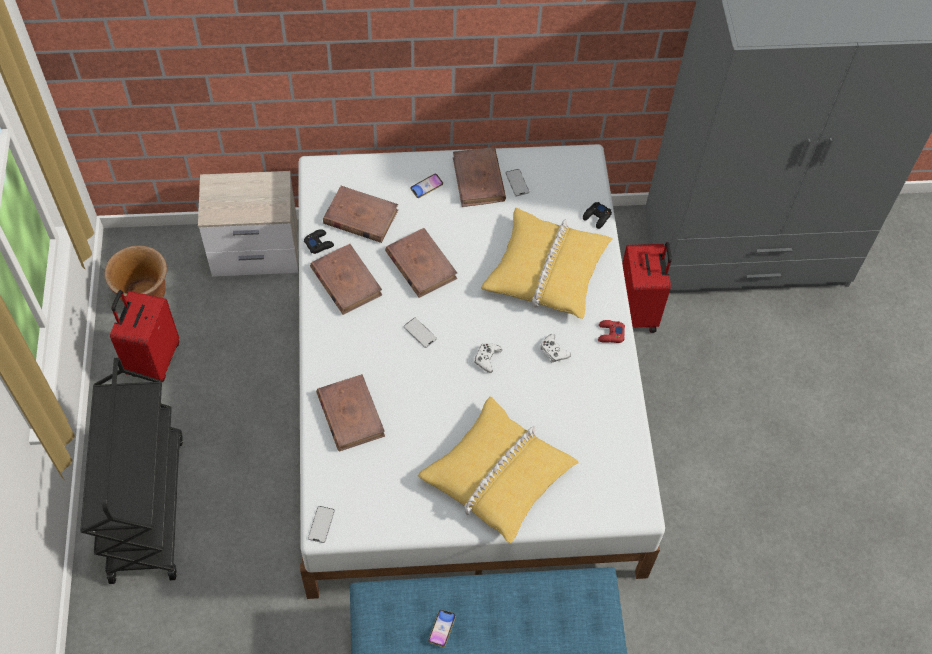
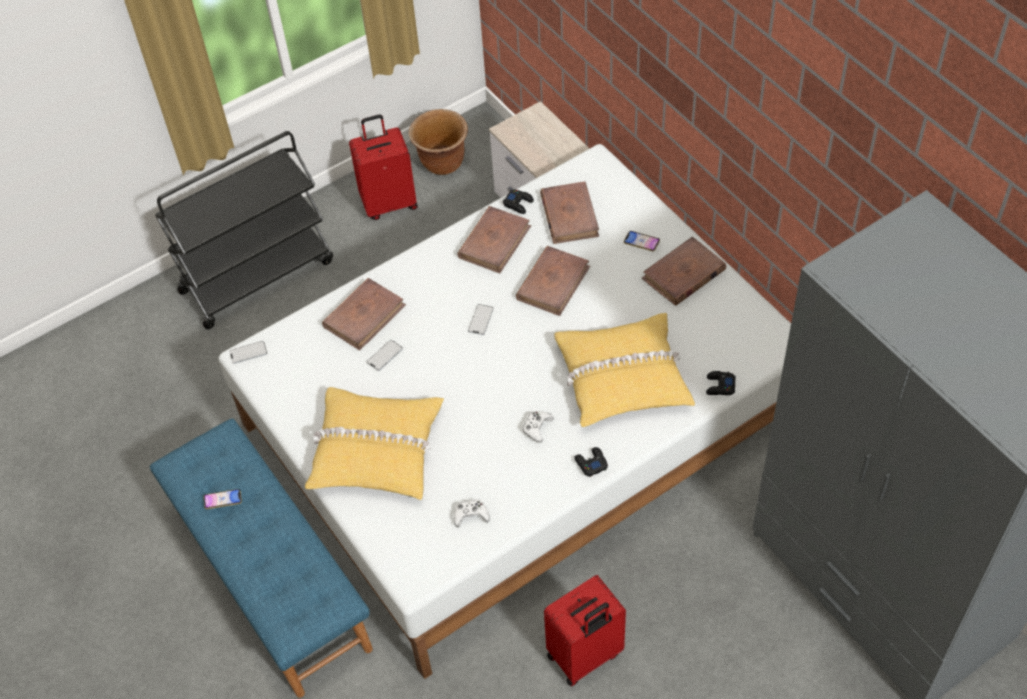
camera: 65 degrees right, 5 degrees down
white game controller [474,343,502,373] -> white game controller moved to [454,499,490,527]
phone [506,169,529,196] -> phone moved to [367,340,403,371]
red game controller [598,320,625,343] -> black game controller [574,447,608,477]
red suitcase [622,242,672,333] -> red suitcase moved to [544,575,626,687]

